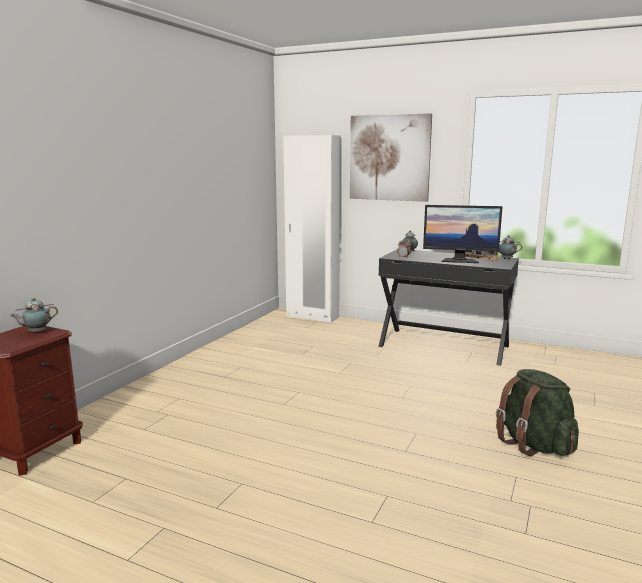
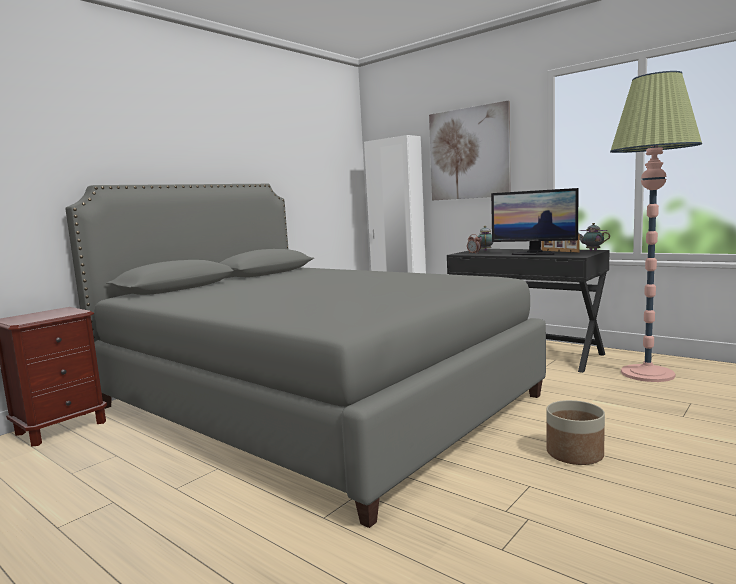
camera: 15 degrees right, 5 degrees down
teapot [10,298,58,333] -> none
green backpack [496,369,579,456] -> planter [547,400,605,465]
none -> grey bed [65,184,546,528]
none -> floor lamp [610,71,702,382]

